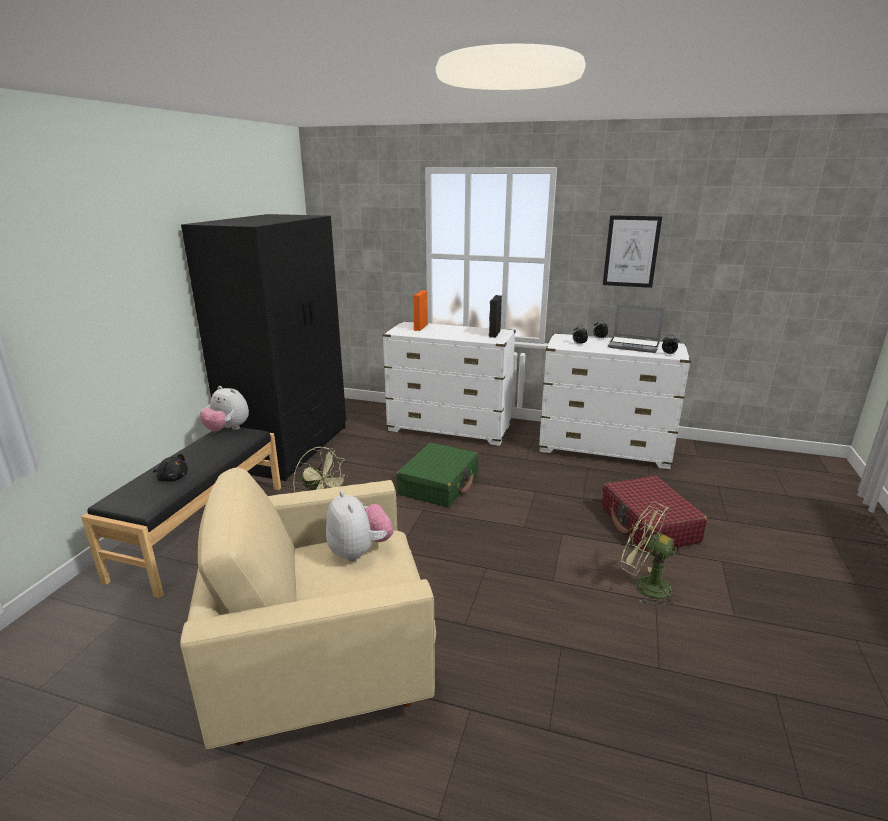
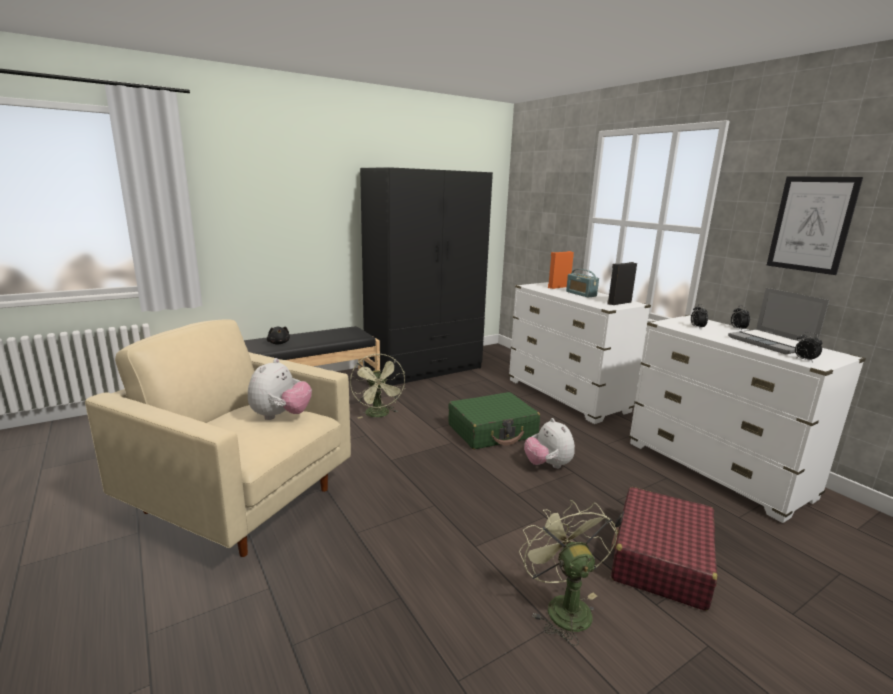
camera: 40 degrees right, 5 degrees down
plush toy [200,386,249,432] -> plush toy moved to [524,418,575,469]
none -> radio [566,269,599,298]

